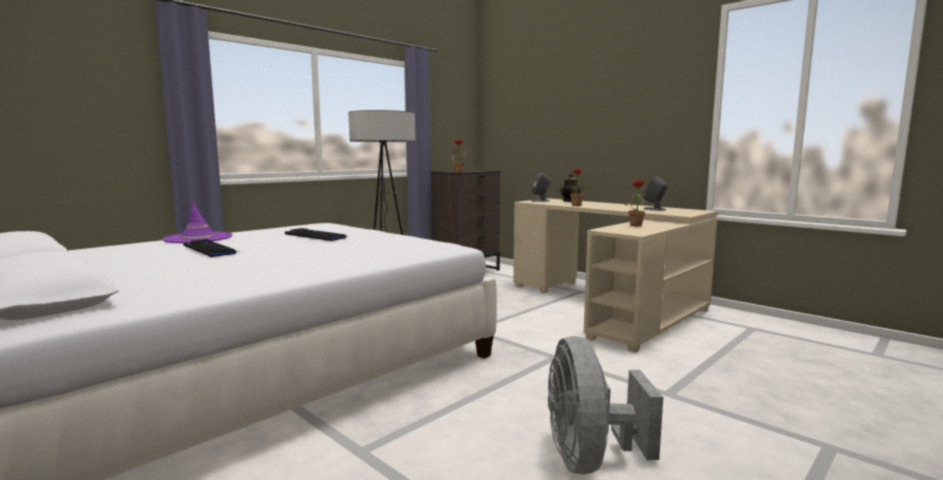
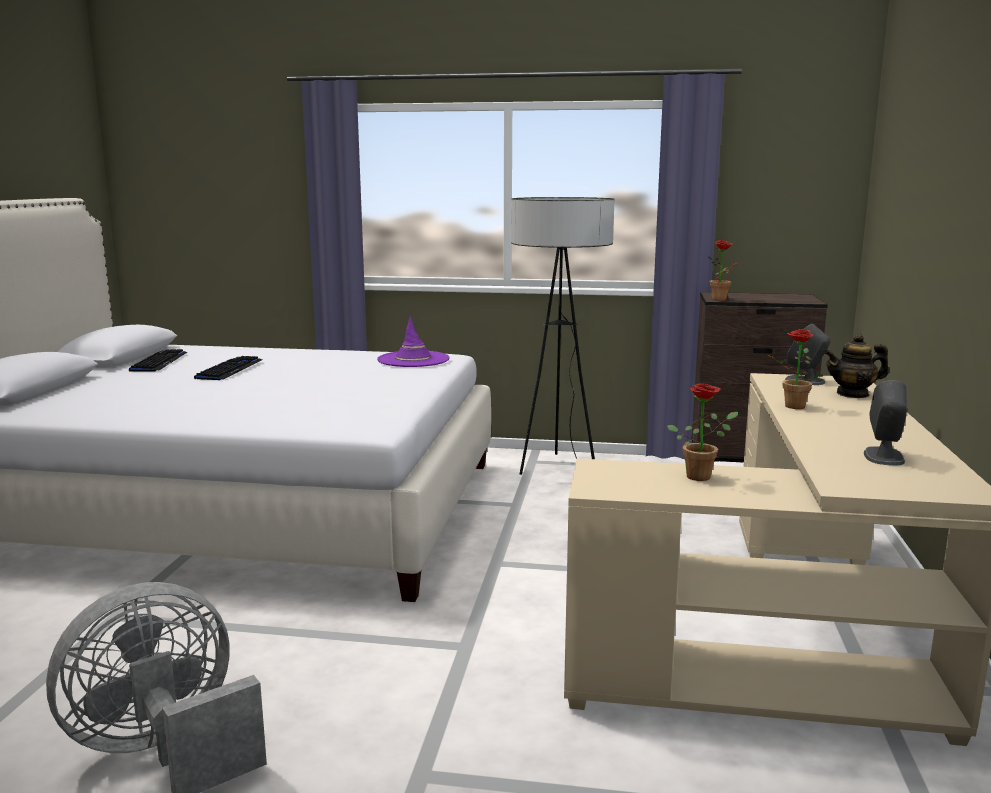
camera: 55 degrees right, 5 degrees up
purple hat [162,201,233,243] -> purple hat moved to [377,317,450,367]
keyboard [285,228,349,241] -> keyboard moved to [129,349,187,372]

